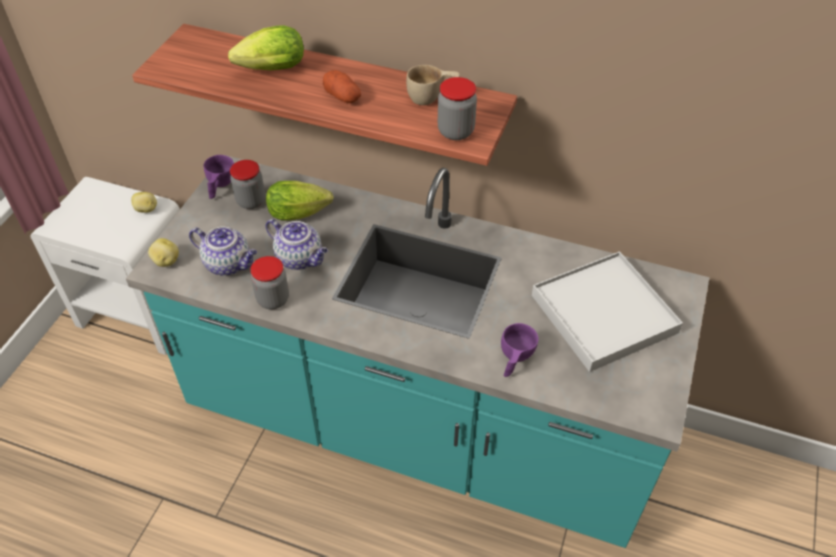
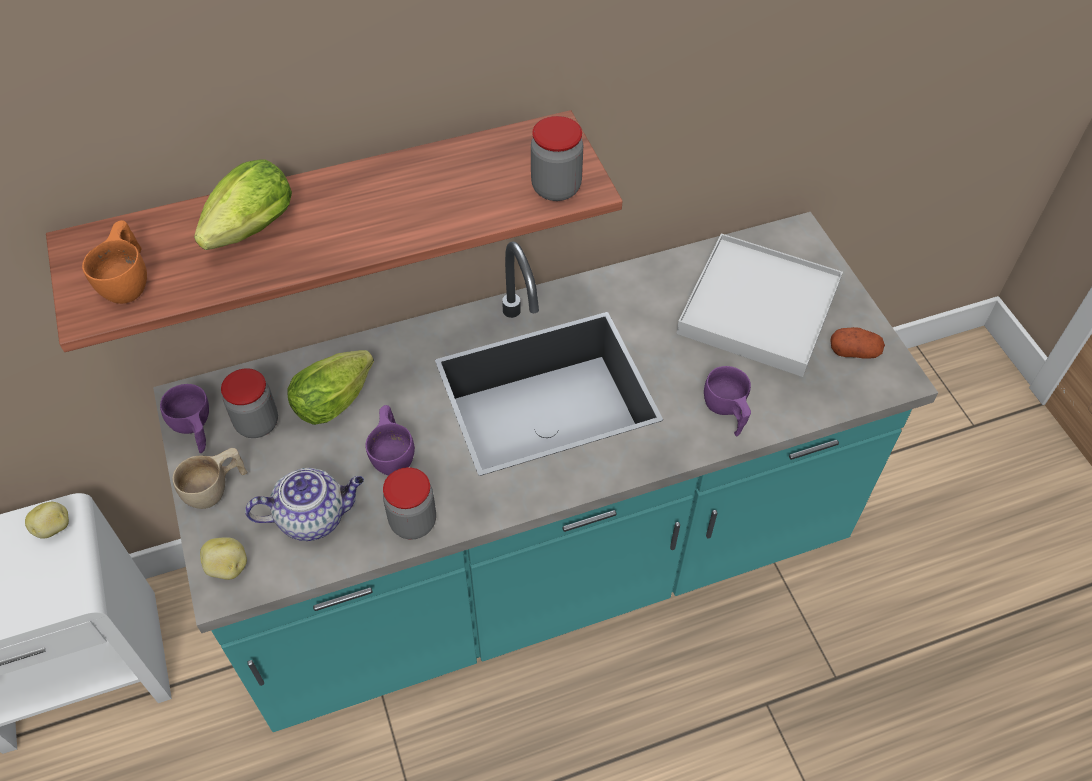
camera: 40 degrees left, 5 degrees up
teapot [265,219,328,270] -> purple cup [365,405,415,476]
potato [323,70,361,103] -> potato moved to [830,327,885,359]
beige cup [406,65,460,105] -> beige cup moved to [173,448,247,509]
none -> orange cup [82,220,147,304]

